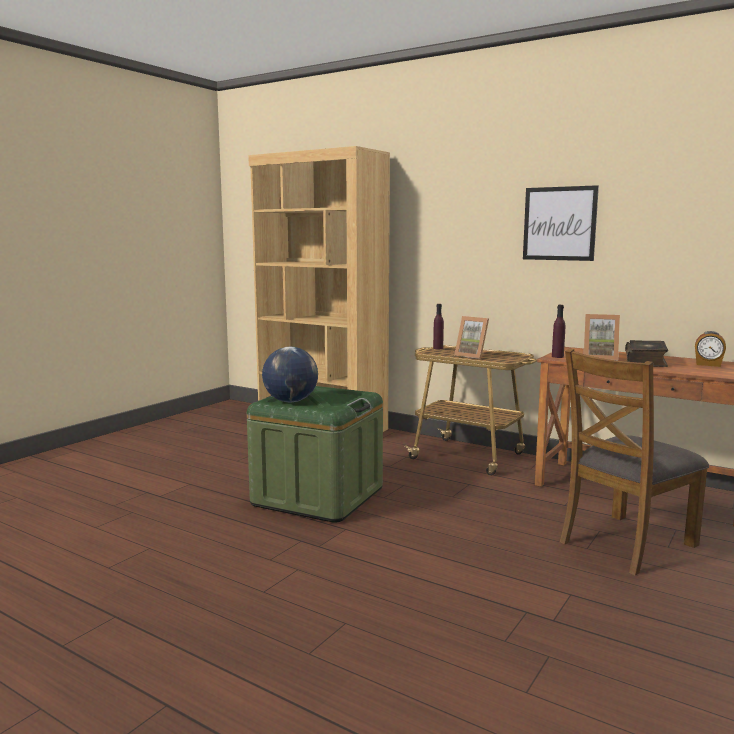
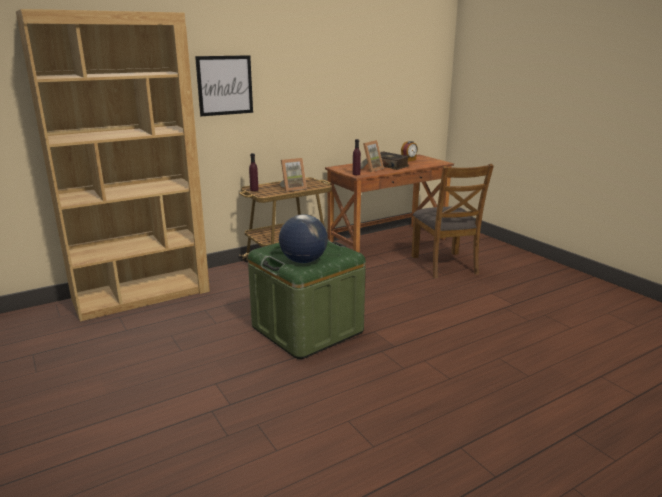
camera: 65 degrees left, 10 degrees up
picture [523,185,599,261] -> picture moved to [195,55,253,116]

